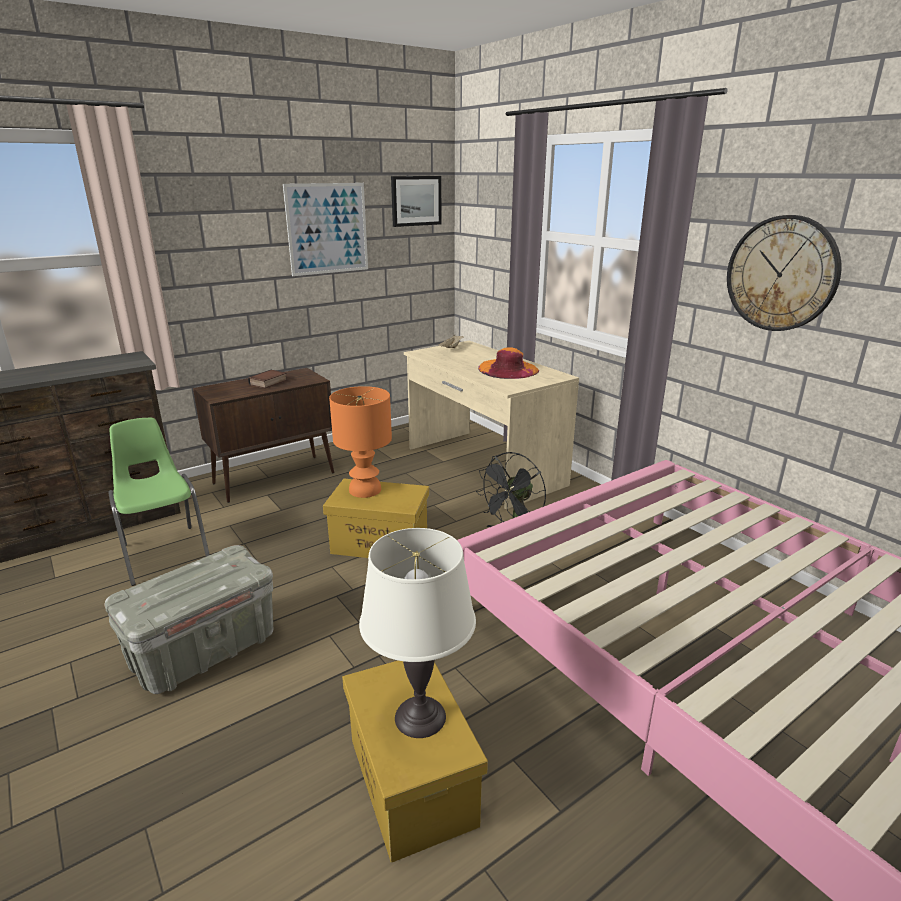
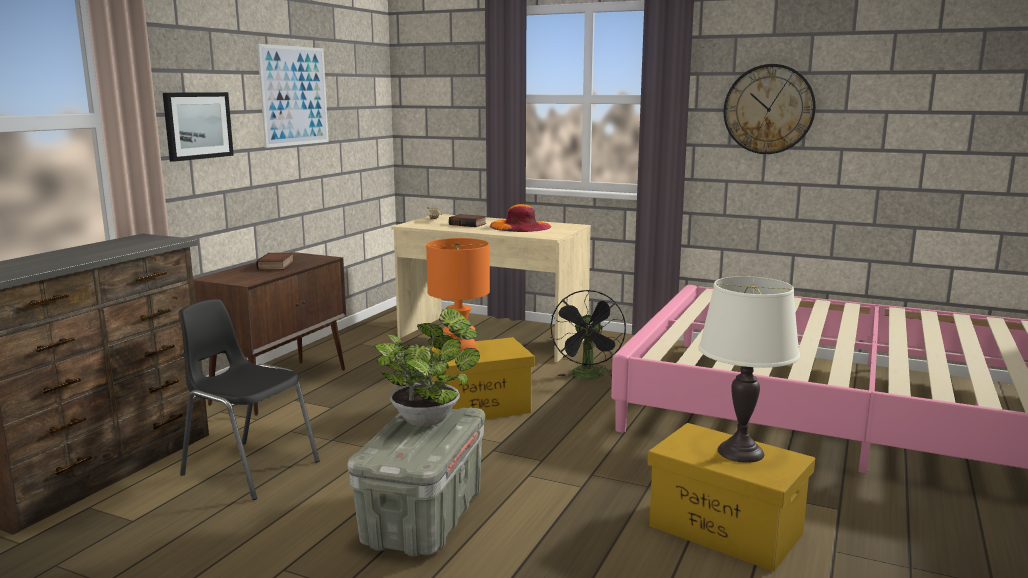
camera: 30 degrees left, 10 degrees down
green chair [108,418,210,586] -> black chair [178,299,320,500]
picture [391,176,442,227] -> picture moved to [163,92,234,162]
none -> potted plant [374,308,480,426]
none -> book [449,214,487,227]

